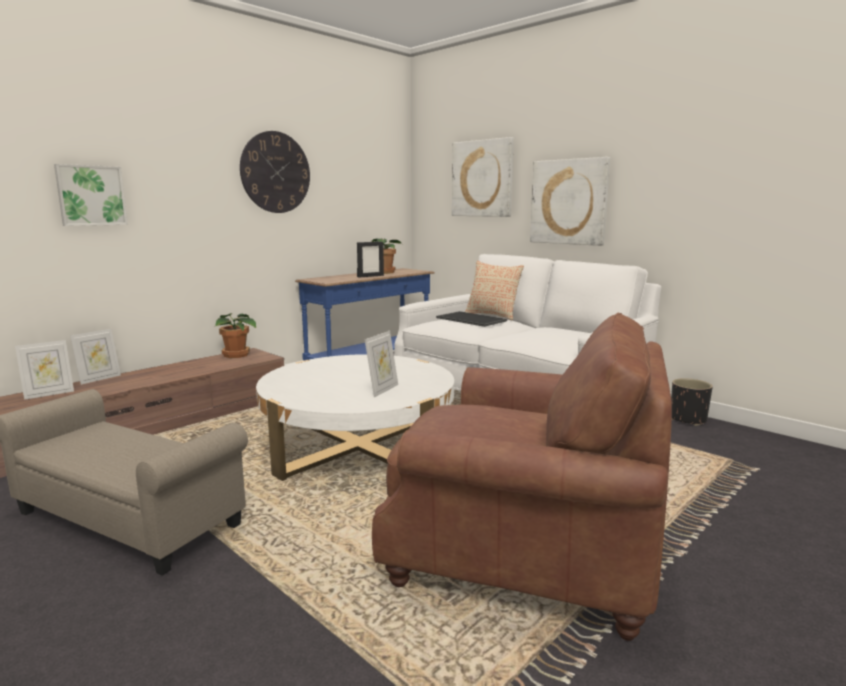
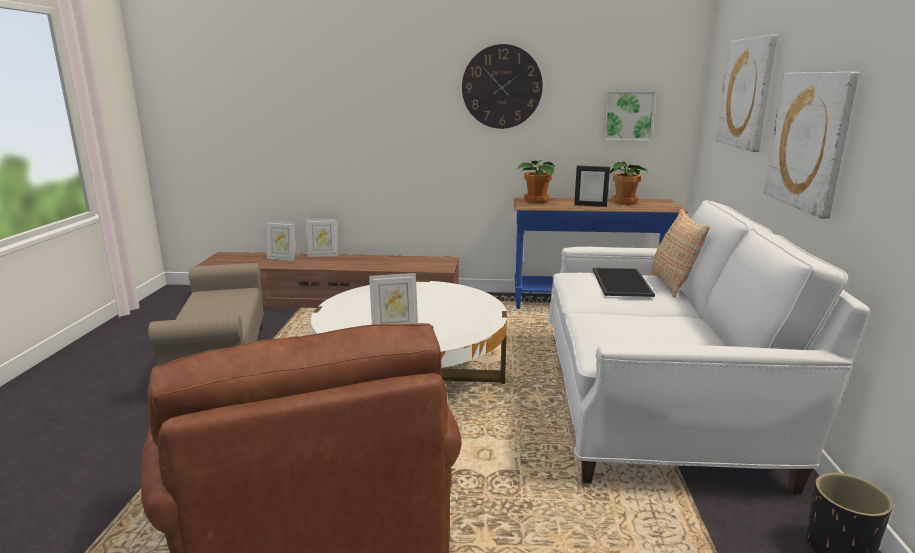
camera: 50 degrees right, 5 degrees up
picture [54,164,128,226] -> picture moved to [603,91,656,141]
potted plant [215,313,256,358] -> potted plant moved to [517,160,555,203]

